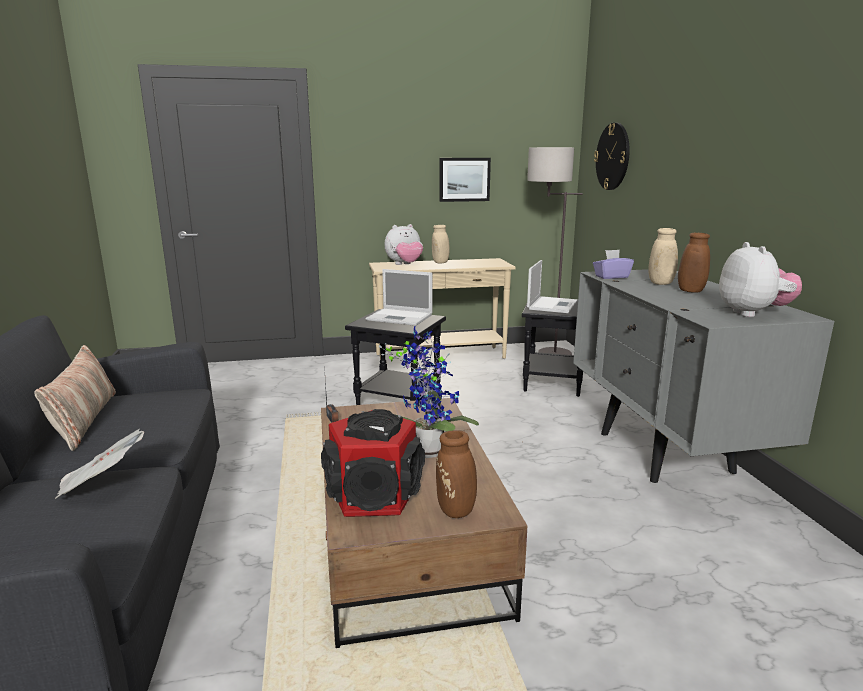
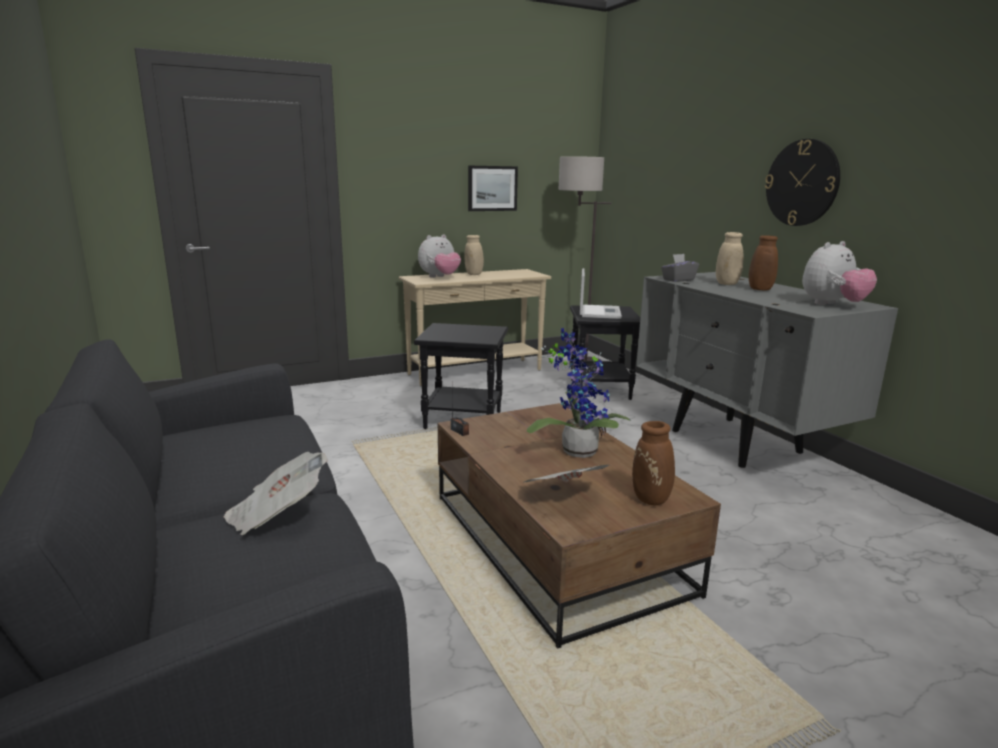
camera: 15 degrees left, 0 degrees up
pillow [34,345,116,451] -> none
speaker [321,409,425,517] -> newspaper [522,465,609,483]
laptop [365,269,433,326] -> none
purple tissue box [593,250,634,279] -> grey tissue box [661,254,699,282]
wall clock [594,123,630,190] -> wall clock moved to [765,139,840,226]
plush toy [719,242,802,317] -> plush toy turned 75 degrees clockwise [802,241,877,305]

